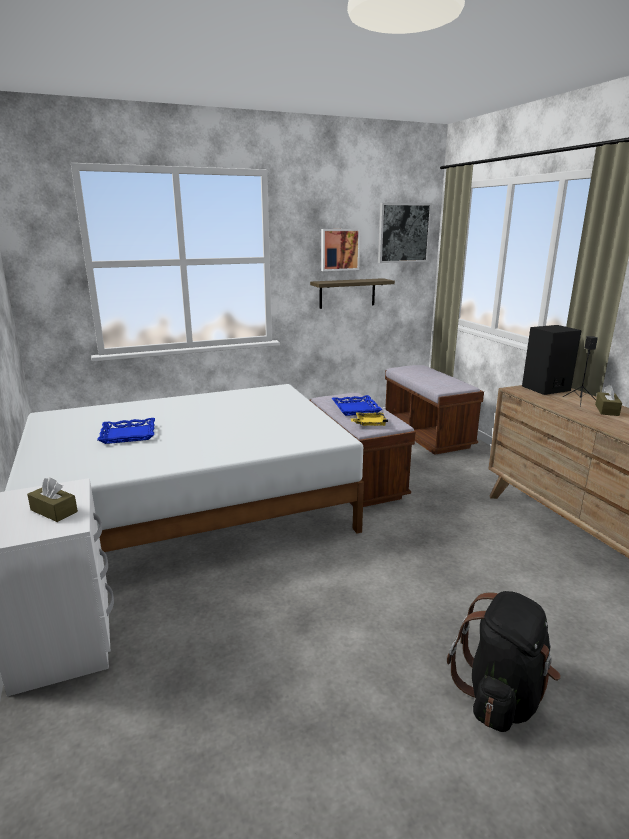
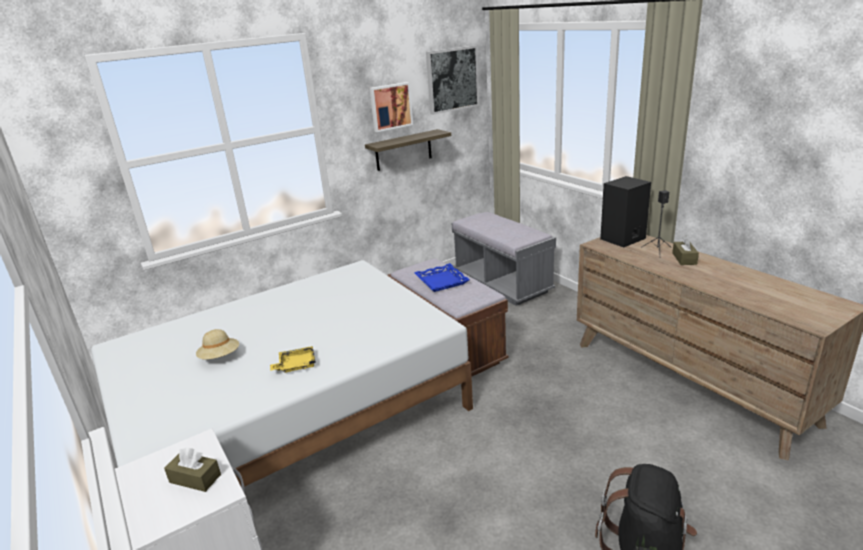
camera: 10 degrees left, 5 degrees up
blue tray [97,418,155,444] -> beige hat [196,329,239,359]
yellow tray [350,413,388,426] -> yellow tray moved to [270,346,316,373]
brown bench [385,365,484,455] -> grey bench [452,212,556,306]

